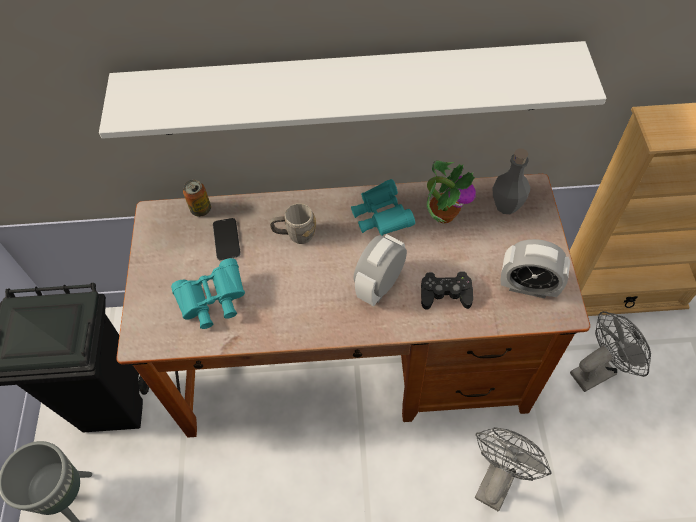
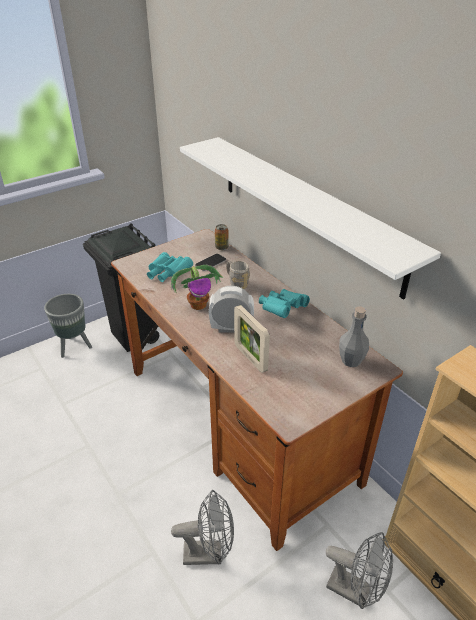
camera: 55 degrees right, 20 degrees down
black game controller [421,272,473,310] -> picture frame [234,305,270,373]
potted plant [427,160,476,223] -> potted plant moved to [171,265,223,310]
alarm clock [501,239,570,298] -> none

